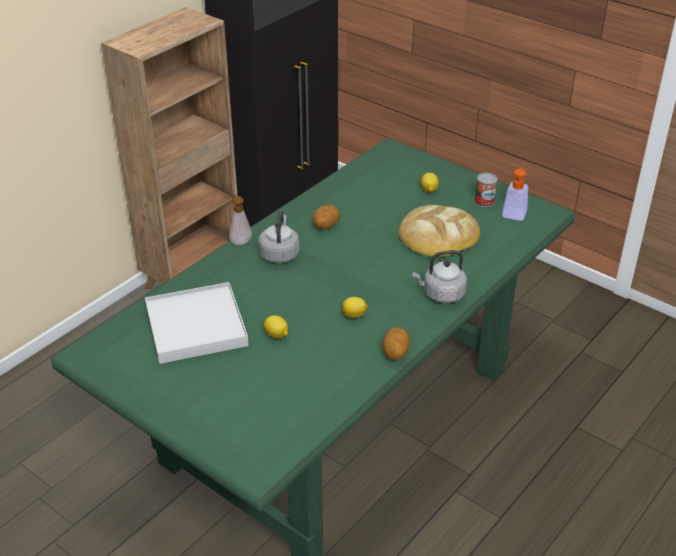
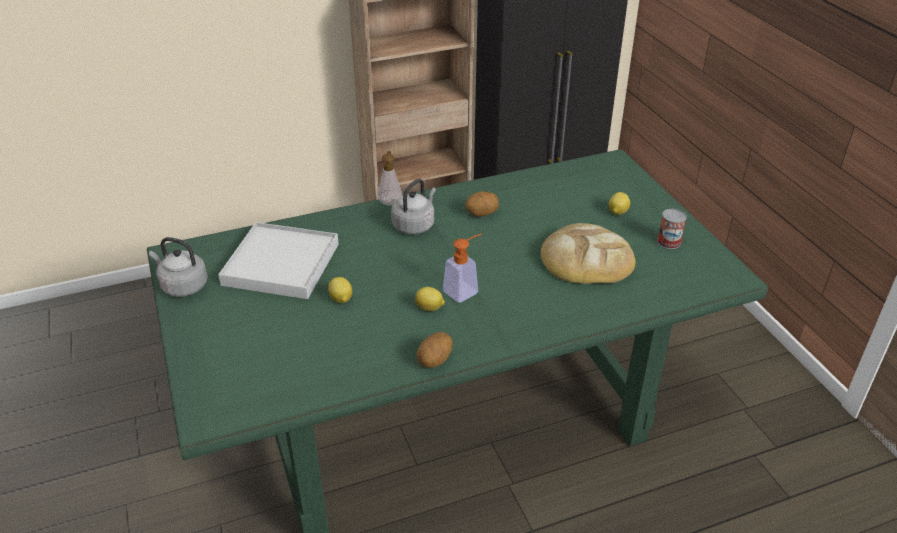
camera: 30 degrees right, 0 degrees up
grey kettle [412,250,467,303] -> grey kettle moved to [149,237,208,297]
soap dispenser [502,162,528,221] -> soap dispenser moved to [443,234,482,303]

